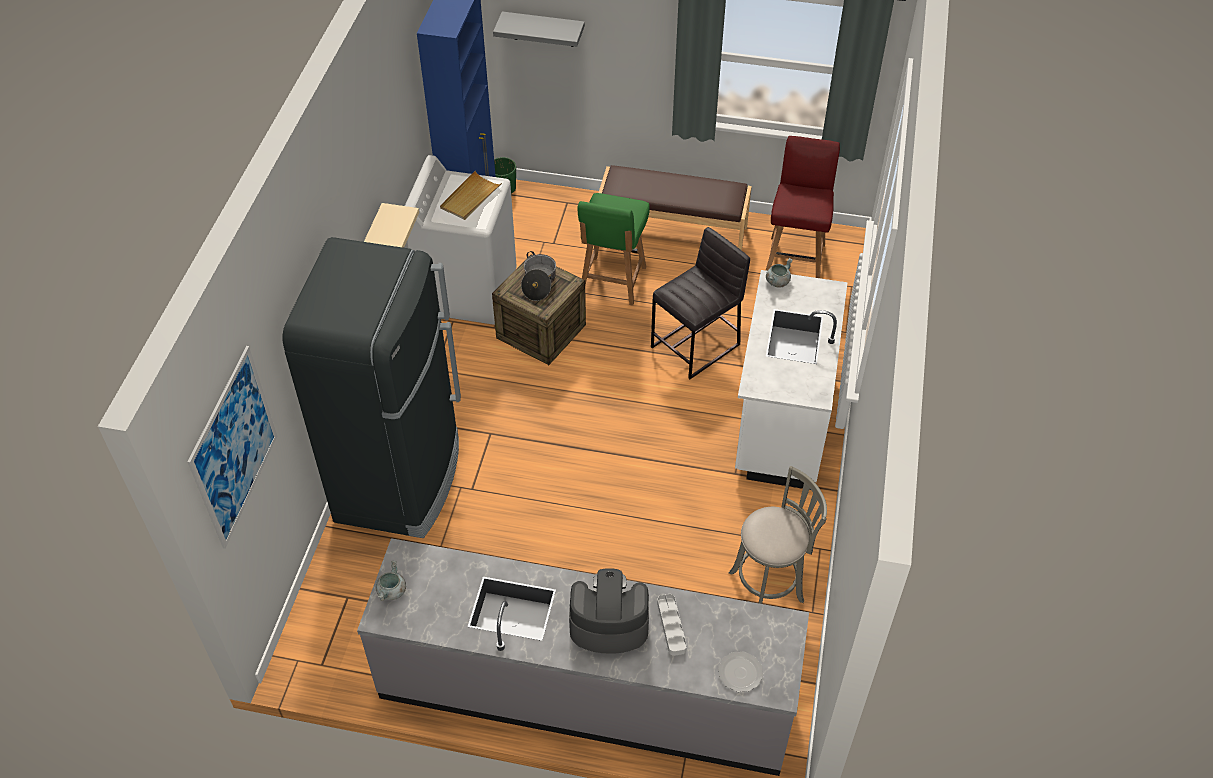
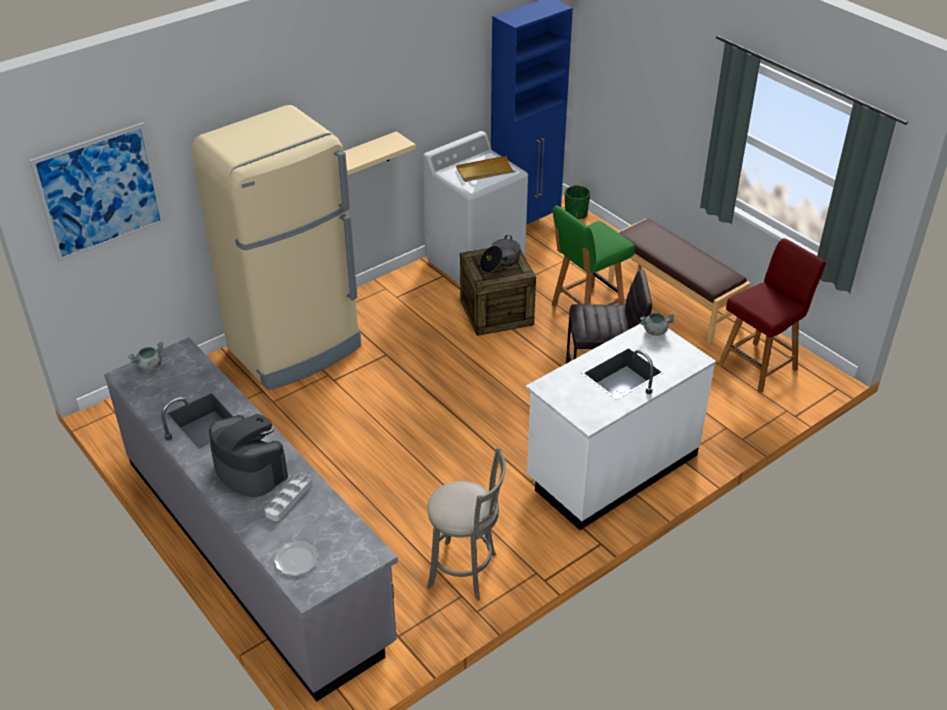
camera: 40 degrees right, 10 degrees down
black fridge [283,237,461,538] -> beige fridge [192,105,362,390]
grey shelf [493,11,585,47] -> none

